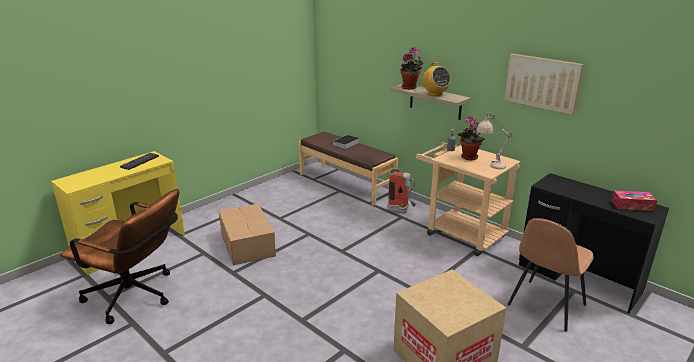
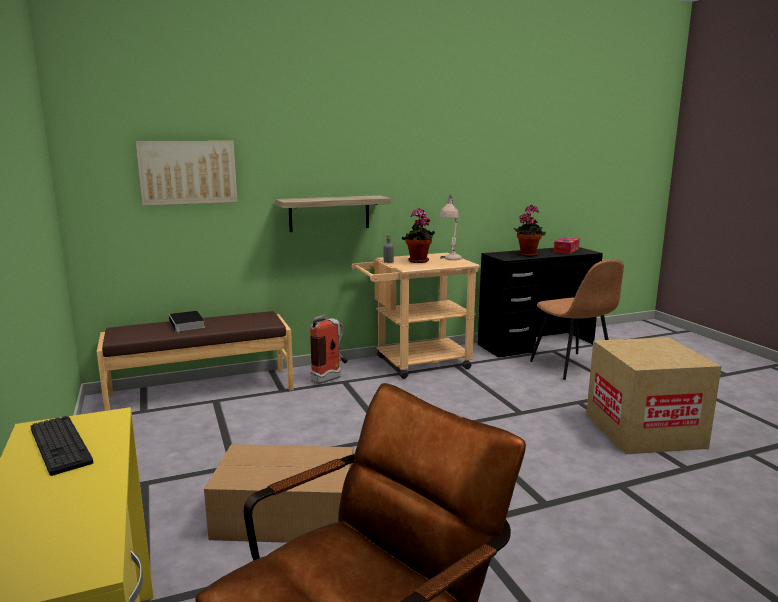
camera: 65 degrees left, 10 degrees down
potted plant [401,47,424,89] -> potted plant moved to [514,205,546,257]
radio [423,62,451,96] -> none
picture [504,53,584,115] -> picture moved to [135,141,238,206]

